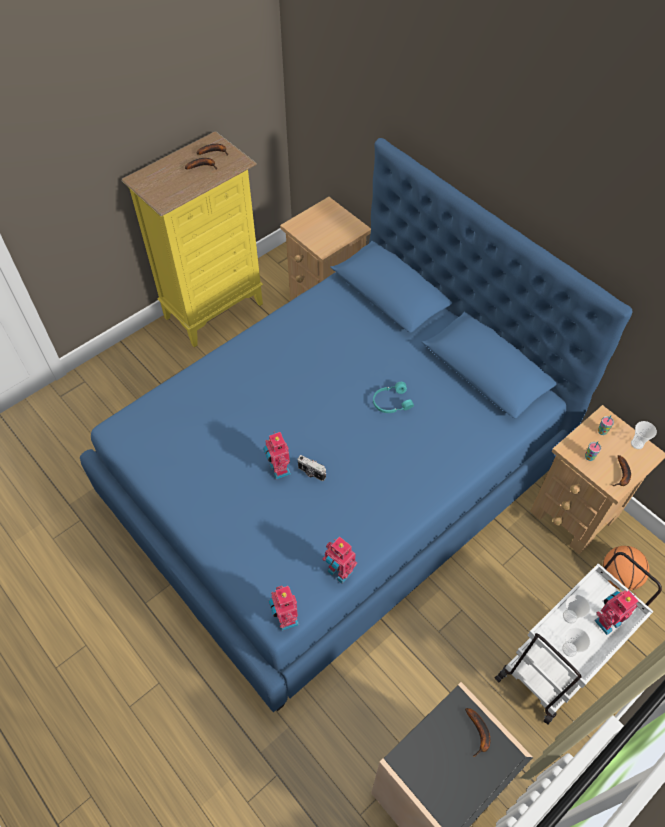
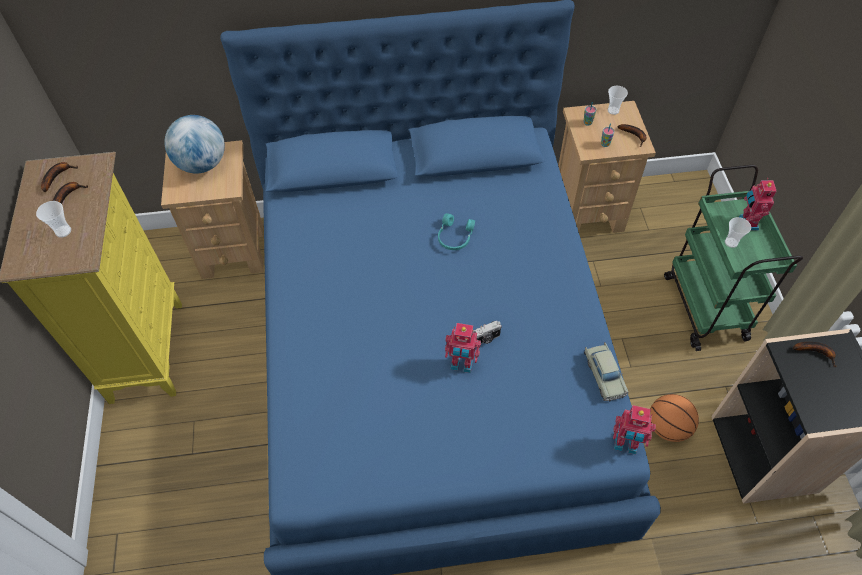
camera: 55 degrees left, 0 degrees up
toy robot [322,537,357,584] -> beige toy car [584,343,629,402]
white cart [495,552,662,724] -> green cart [664,165,803,351]
cup [562,628,590,657] -> cup moved to [36,201,71,238]
basketball [603,546,649,591] -> basketball moved to [650,394,699,442]
none -> globe [164,115,225,173]

